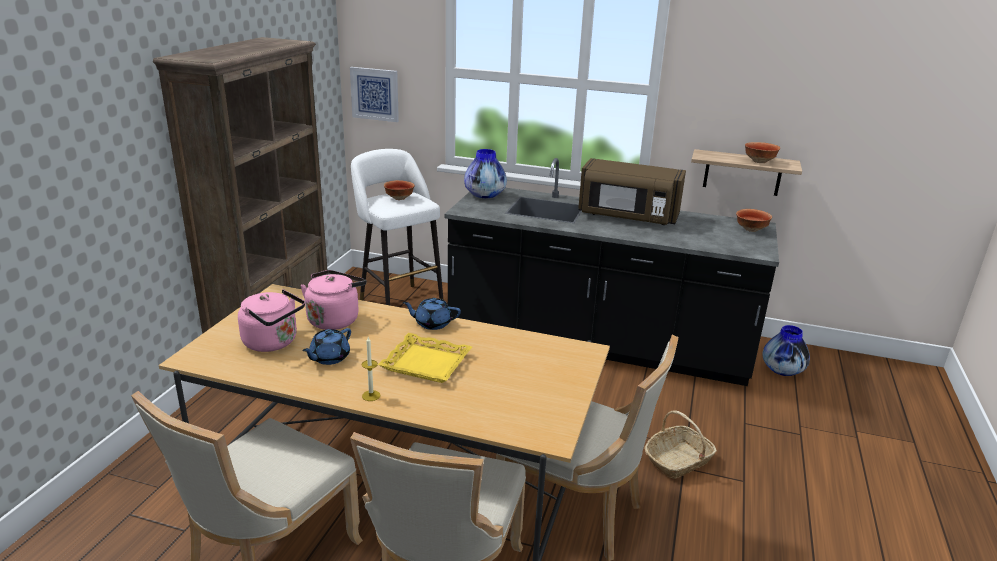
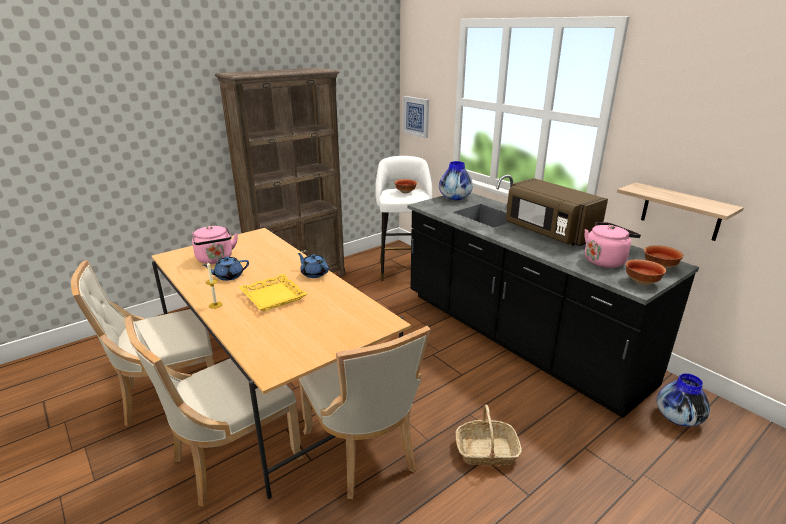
camera: 35 degrees right, 0 degrees up
pink kettle [300,270,367,330] -> pink kettle moved to [585,222,641,268]
bowl [745,142,780,163] -> bowl moved to [626,259,666,285]

